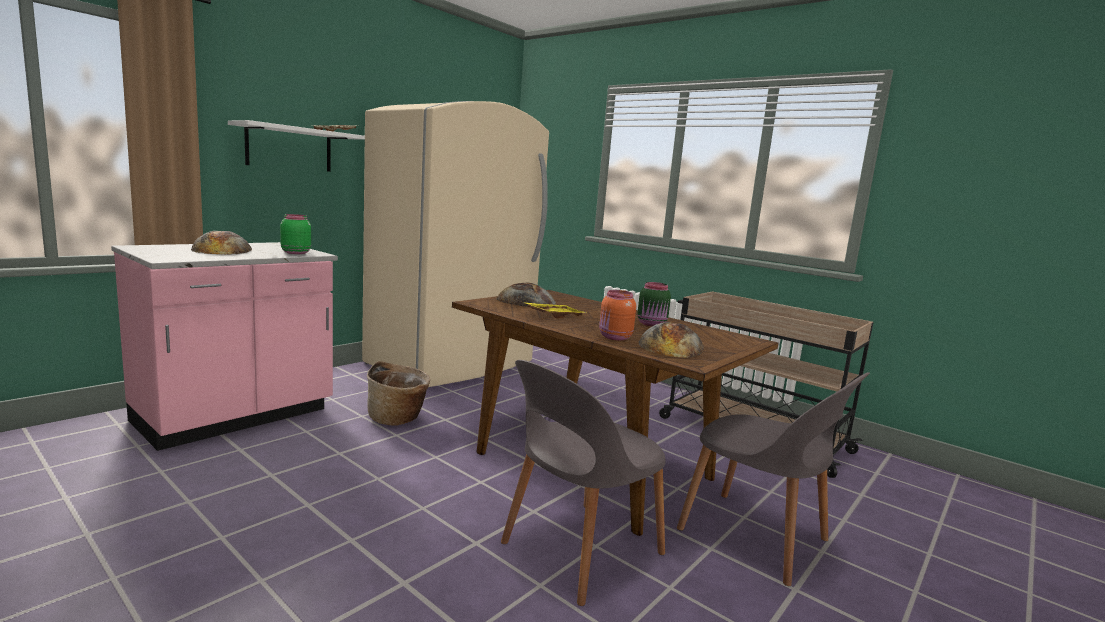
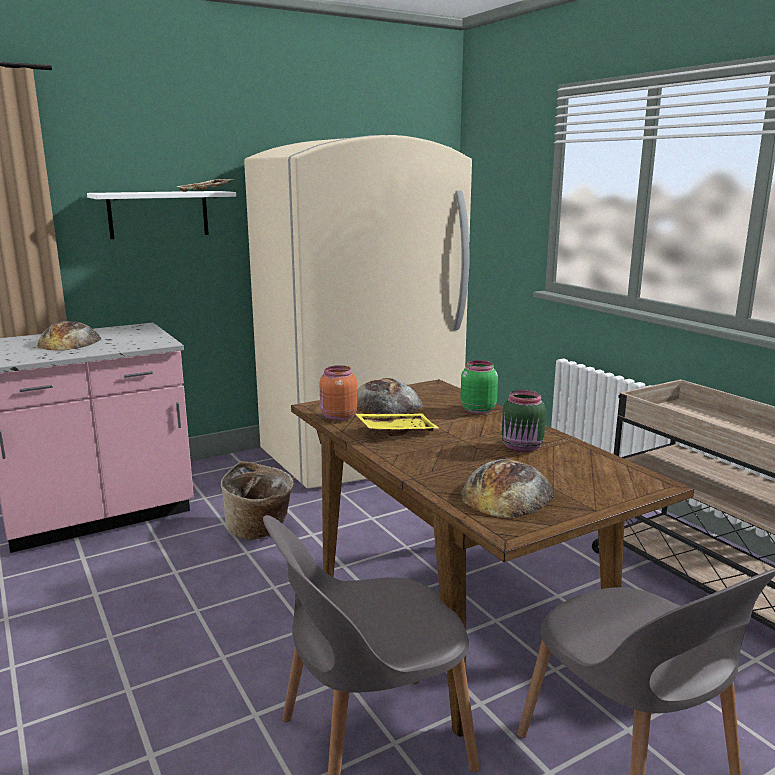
camera: 20 degrees right, 5 degrees up
green jar [280,214,311,254] -> green jar moved to [460,360,498,414]
orange jar [599,290,636,340] -> orange jar moved to [320,365,357,421]

